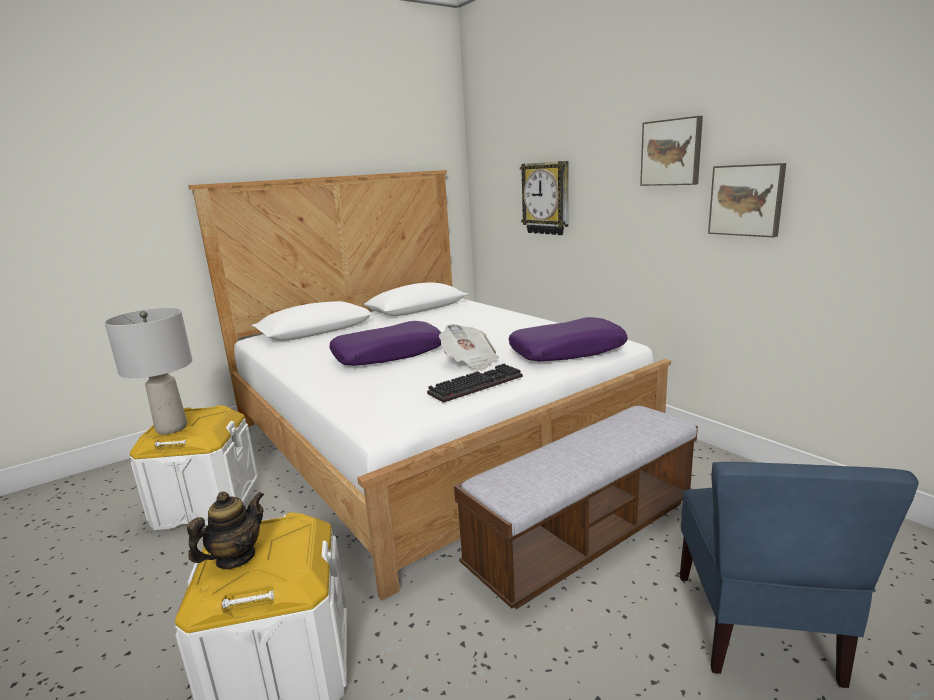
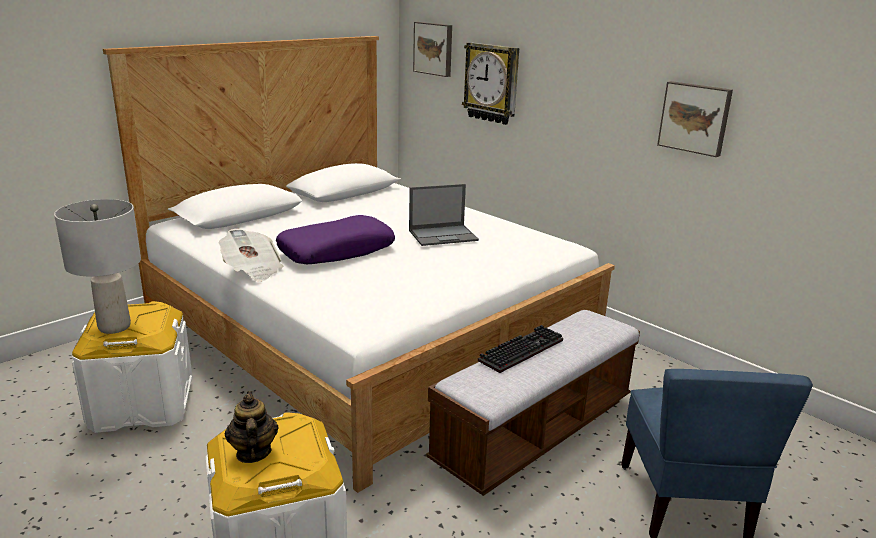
camera: 10 degrees left, 5 degrees up
teapot [187,491,264,569] -> teapot turned 45 degrees counterclockwise [225,391,279,463]
keyboard [427,364,523,403] -> keyboard moved to [478,325,563,373]
newspaper [439,324,499,371] -> newspaper moved to [219,229,284,282]
purple pillow [509,317,628,361] -> none
picture [640,116,703,186] -> picture moved to [413,22,452,77]
none -> laptop [409,184,479,246]

